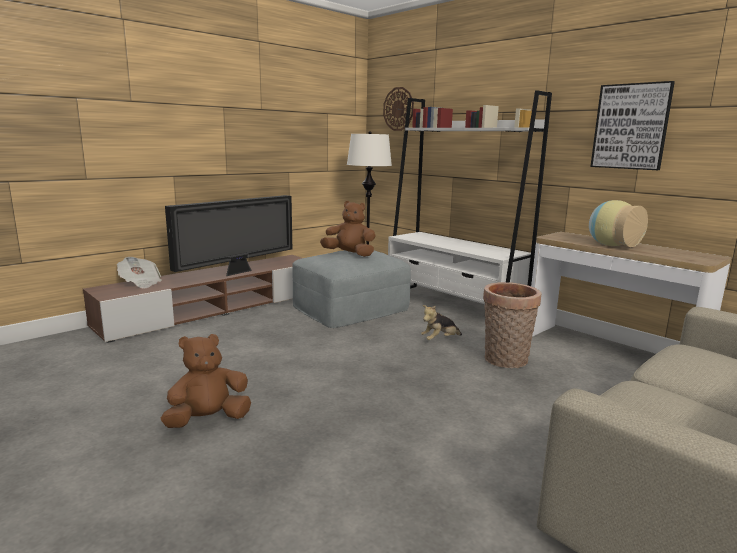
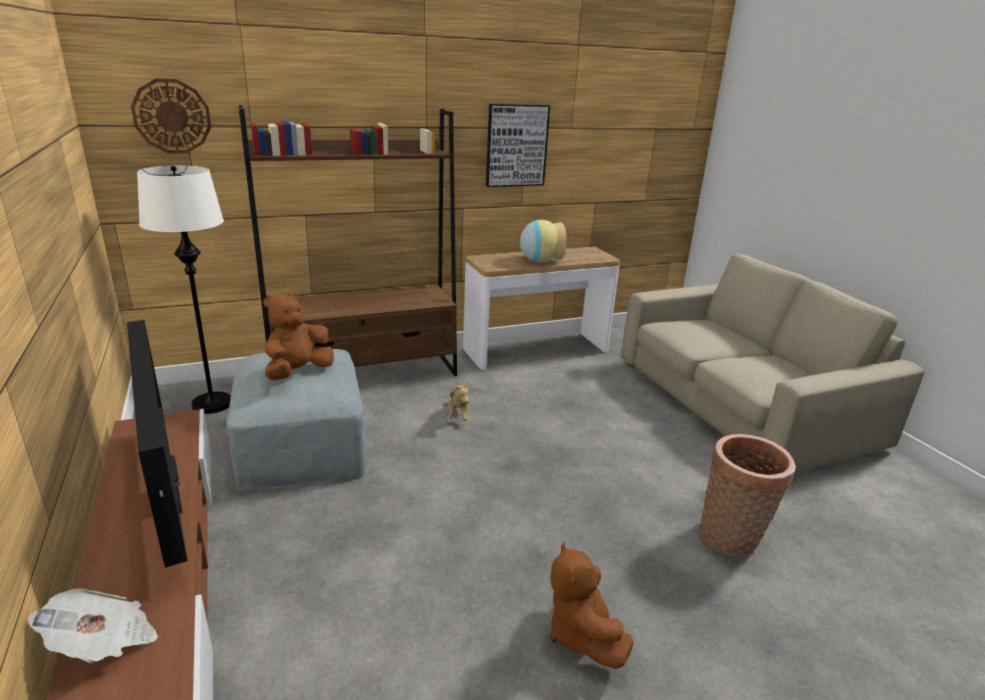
camera: 70 degrees left, 10 degrees up
white bookcase [388,90,552,303] -> brown bookcase [238,105,457,376]
basket [483,282,542,368] -> basket moved to [699,434,796,556]

